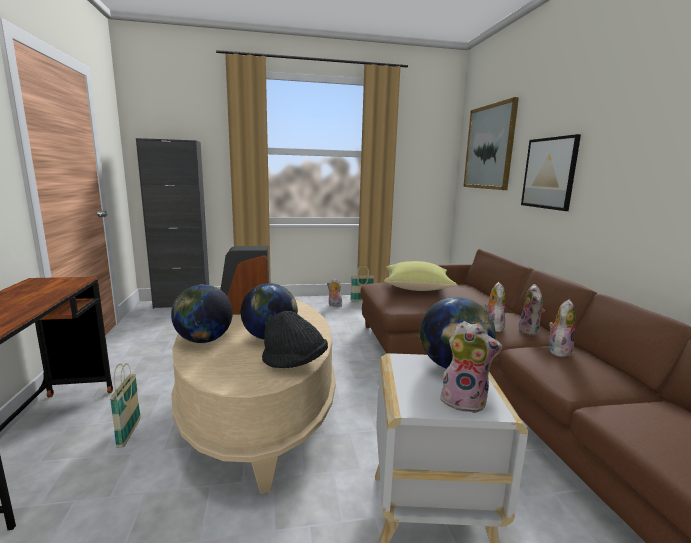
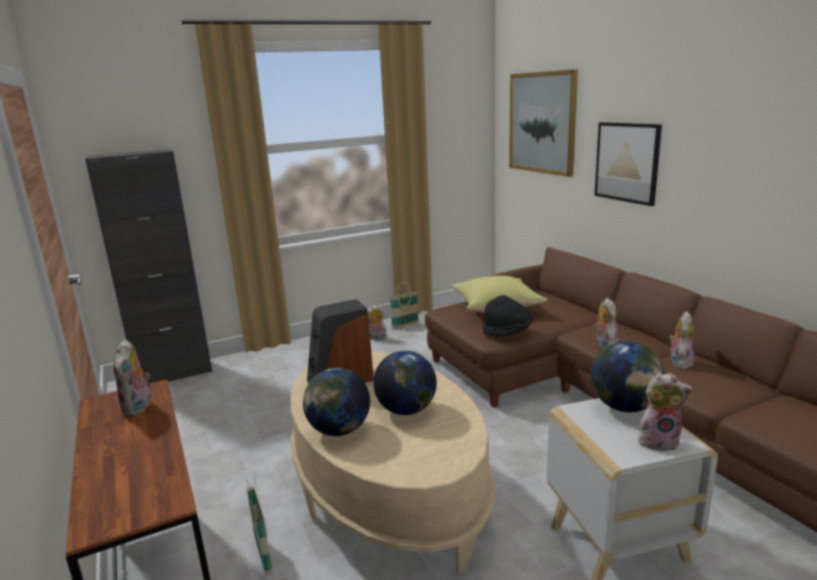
camera: 15 degrees left, 5 degrees up
black hat [262,311,328,368] -> black hat moved to [483,295,533,336]
plush toy [519,284,545,336] -> plush toy moved to [113,339,151,417]

